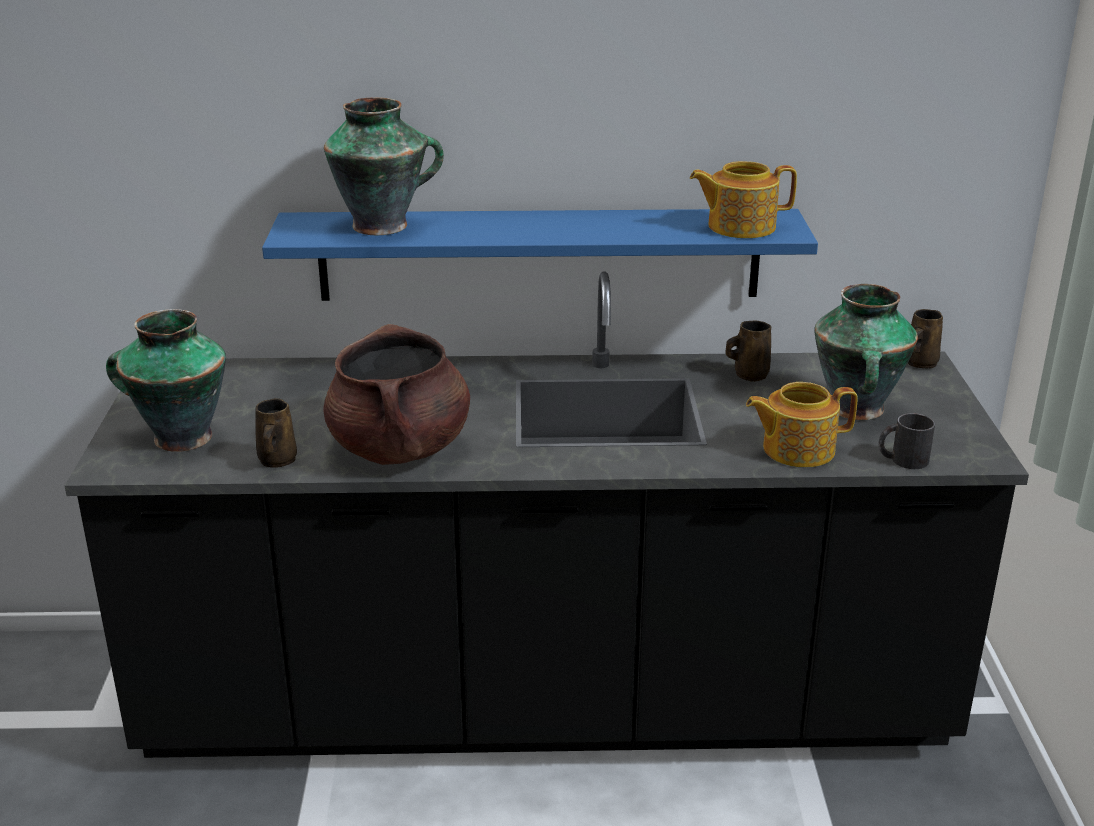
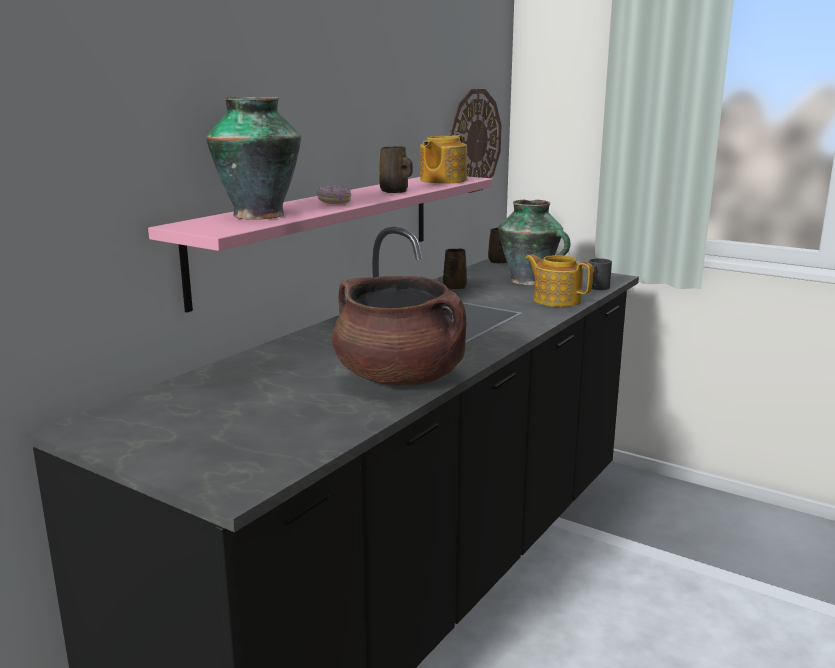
camera: 55 degrees left, 10 degrees down
vase [106,309,226,452] -> none
brown mug [255,398,297,468] -> brown mug moved to [379,146,413,193]
blue shelf [262,209,818,301] -> pink shelf [148,177,492,312]
teapot [746,382,858,467] -> teapot turned 105 degrees clockwise [525,254,593,307]
none -> donut [317,185,352,204]
none -> wall clock [450,89,501,193]

